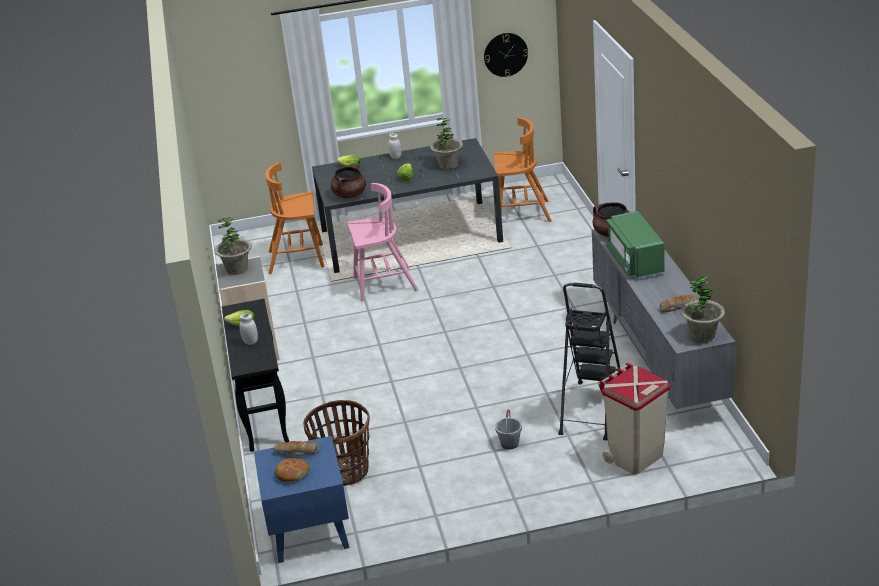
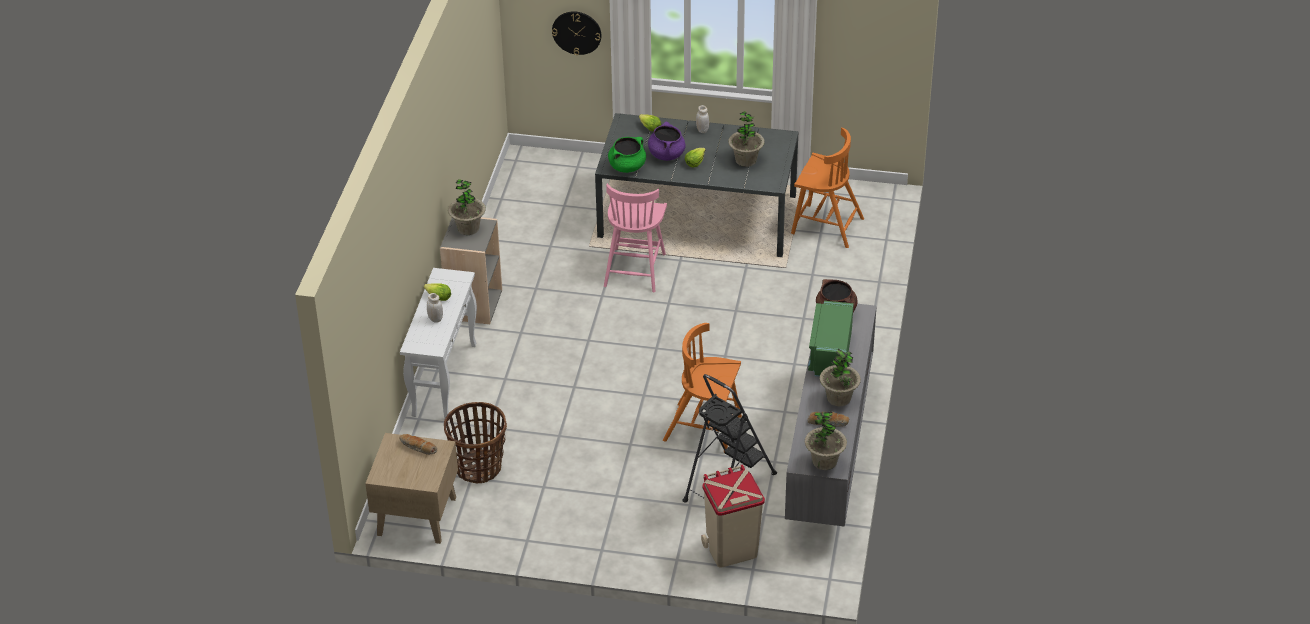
camera: 20 degrees right, 10 degrees up
black console table [222,299,289,452] -> white console table [400,268,477,421]
blue nightstand [254,436,349,563] -> beige nightstand [365,433,458,544]
orange chair [266,163,325,274] -> orange chair moved to [663,323,742,449]
bread [275,458,309,482] -> none
brown cooking pot [330,164,366,198] -> green cooking pot [608,137,646,173]
pink chair [348,183,418,301] -> pink chair turned 90 degrees clockwise [604,183,667,293]
wall clock [484,33,528,77] -> wall clock moved to [552,11,602,55]
grey bucket [495,409,522,449] -> none
none -> purple cooking pot [648,122,685,161]
none -> potted plant [820,349,861,406]

